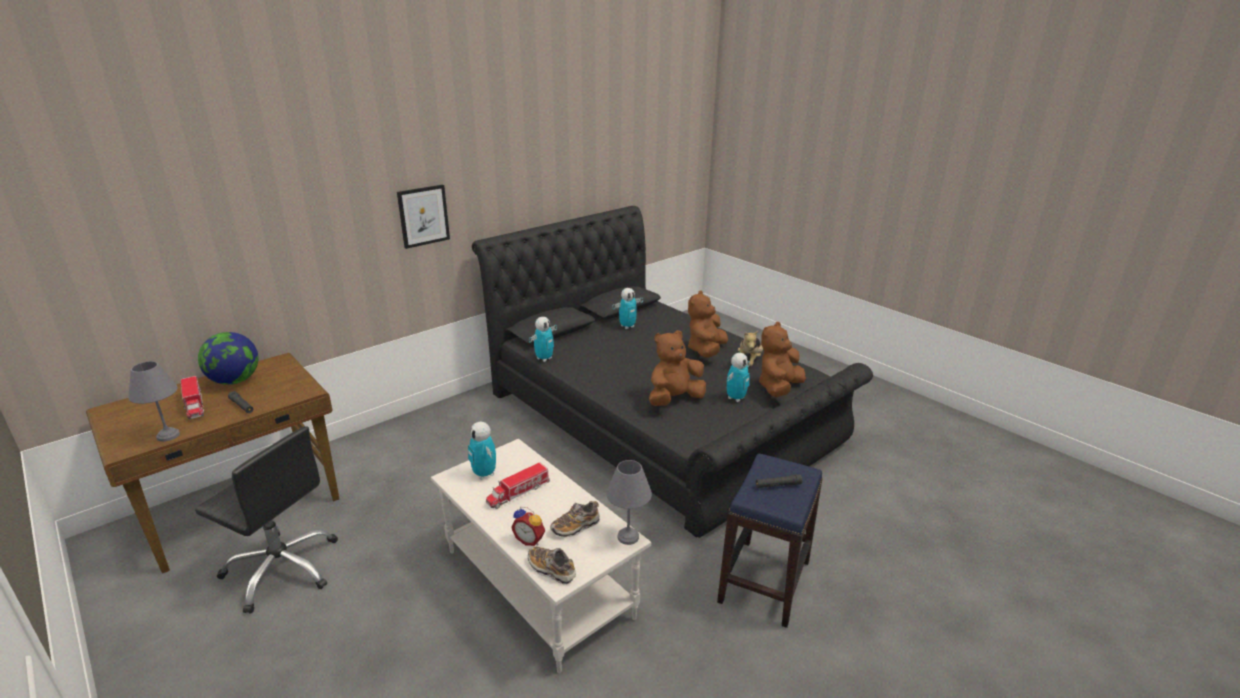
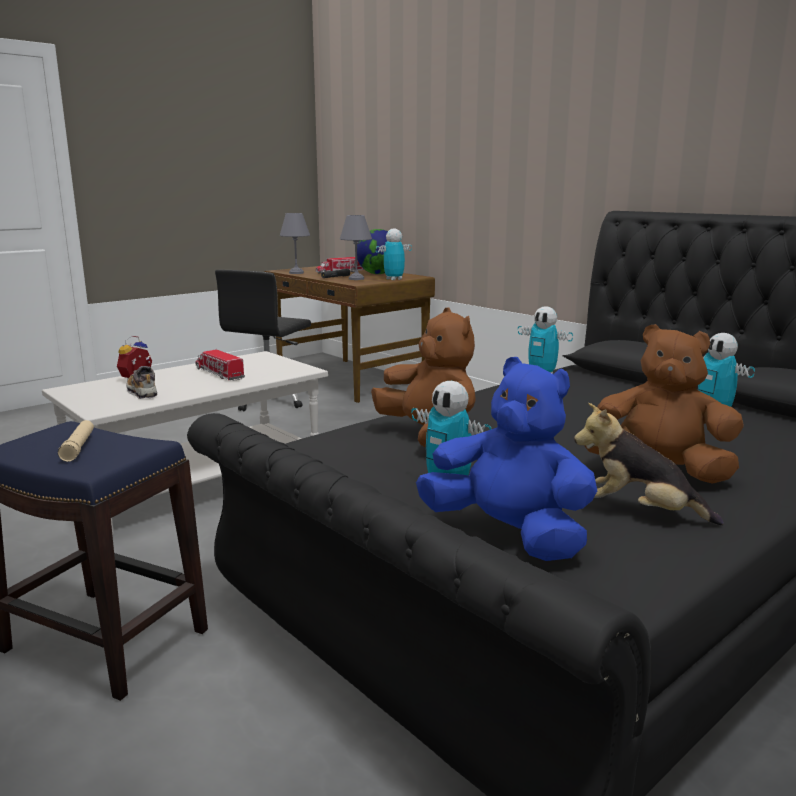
camera: 90 degrees right, 10 degrees down
picture [397,184,450,249] -> none
toy robot [468,422,496,480] -> toy robot moved to [376,229,412,280]
shoe [528,547,576,585] -> none
grey table lamp [606,460,652,545] -> grey table lamp moved to [340,215,372,280]
black flashlight [756,474,802,488] -> beige flashlight [58,420,94,462]
brown plush toy [759,322,806,397] -> blue plush toy [416,357,597,561]

